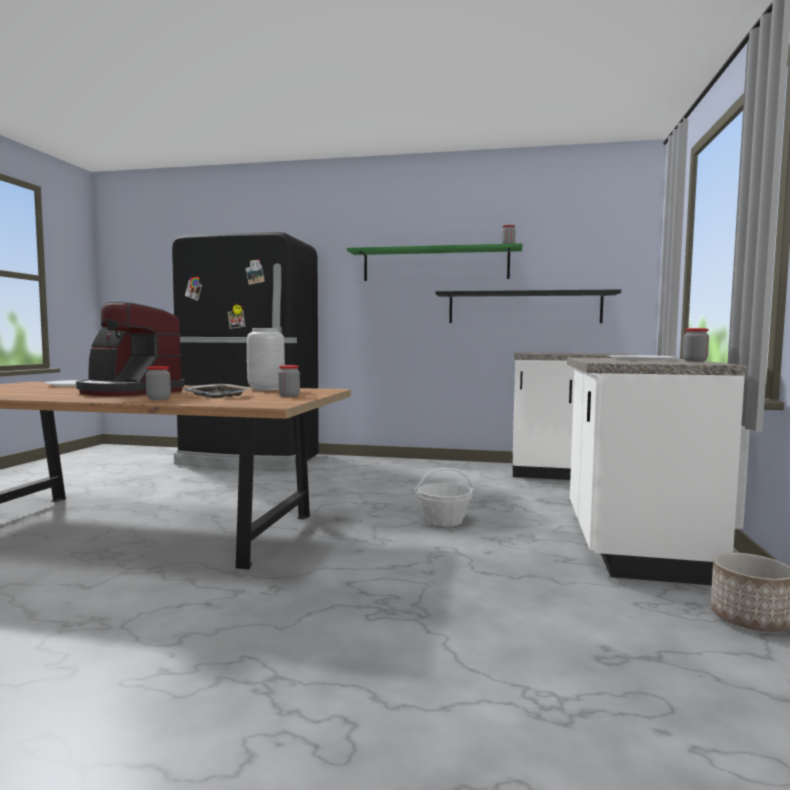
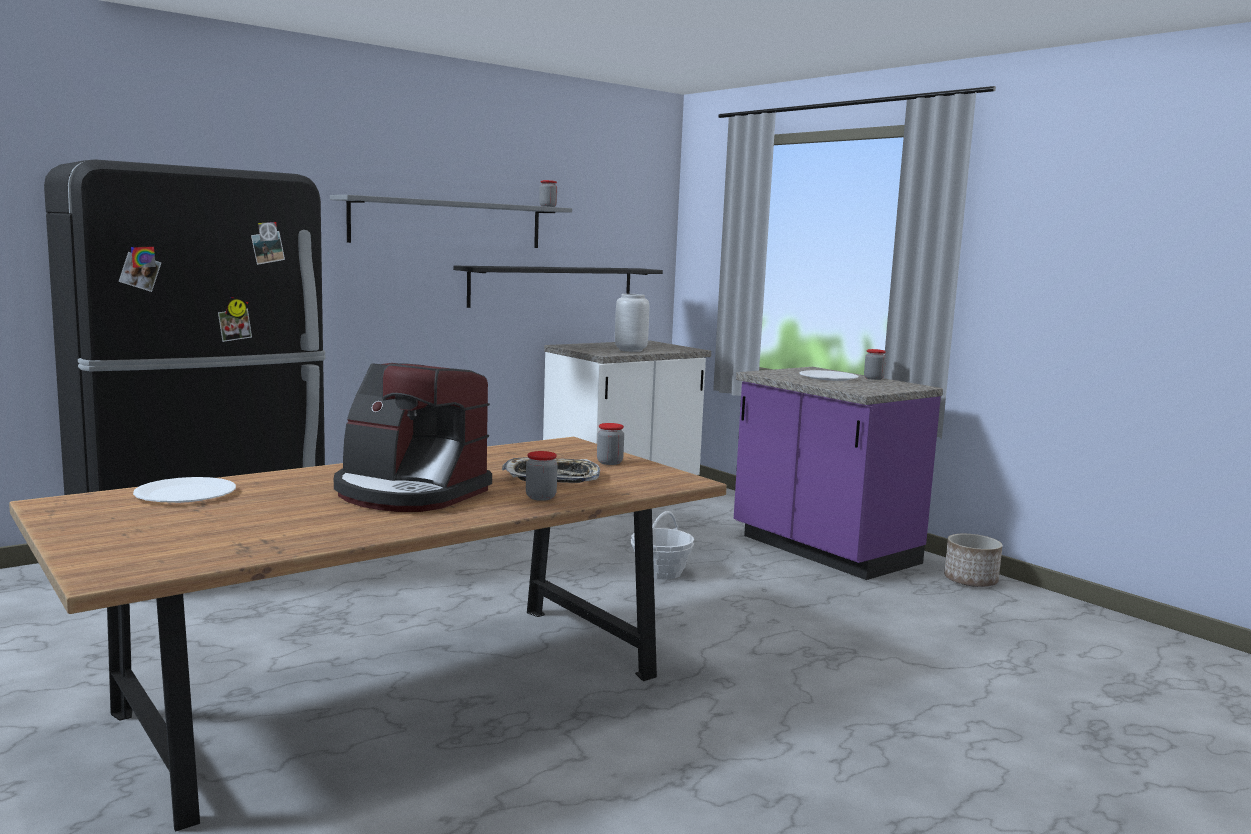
camera: 50 degrees left, 5 degrees up
coffee machine [76,302,185,396] -> coffee machine turned 45 degrees clockwise [334,363,492,512]
grey vase [247,328,285,391] -> grey vase moved to [615,294,649,352]
green shelf [347,243,523,281] -> grey shelf [330,195,572,248]
white counter [567,358,746,585] -> purple counter [734,367,943,580]

